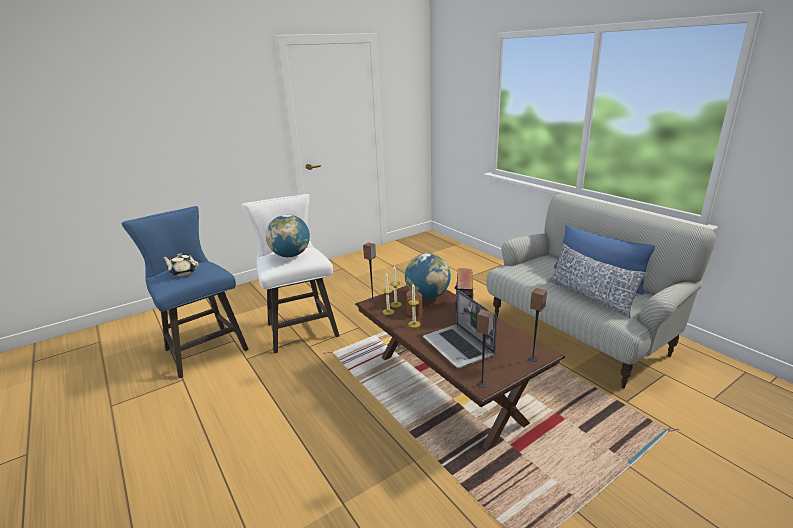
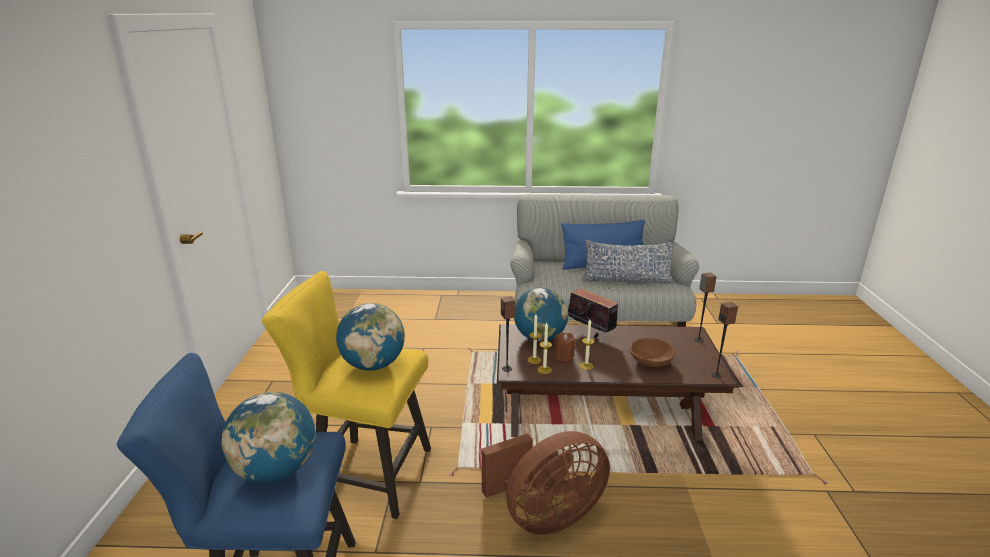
camera: 55 degrees left, 0 degrees up
beige teapot [162,253,198,276] -> globe [221,392,315,483]
white stool [241,194,339,353] -> yellow stool [262,271,431,519]
laptop [423,290,497,368] -> brown bowl [630,338,675,367]
none -> brown fan [481,431,610,535]

